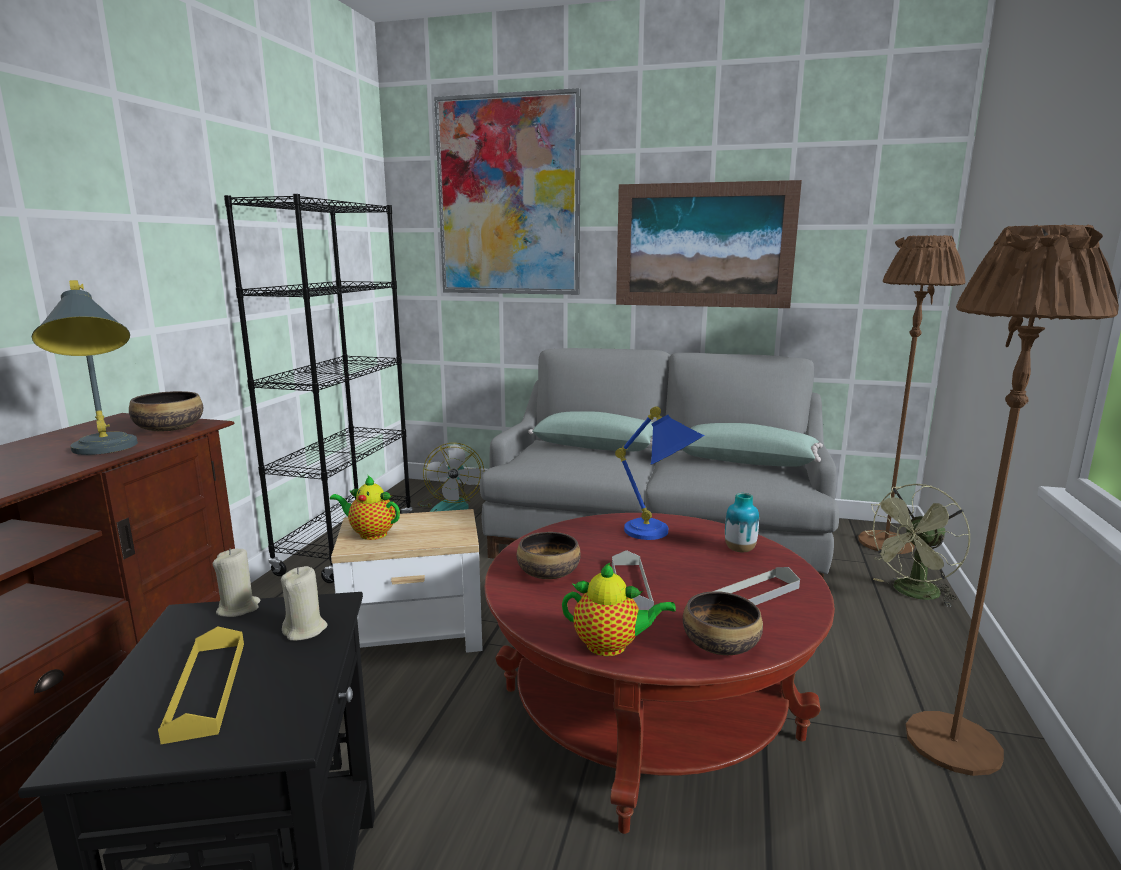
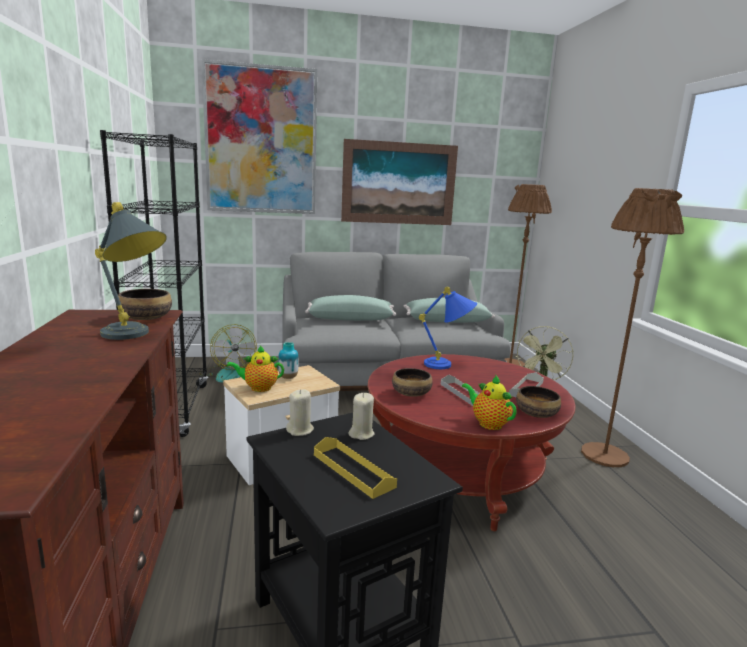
camera: 25 degrees left, 0 degrees up
teapot [562,563,676,656] -> teapot turned 120 degrees counterclockwise [462,375,517,430]
vase [725,493,759,552] -> vase moved to [278,342,299,379]

